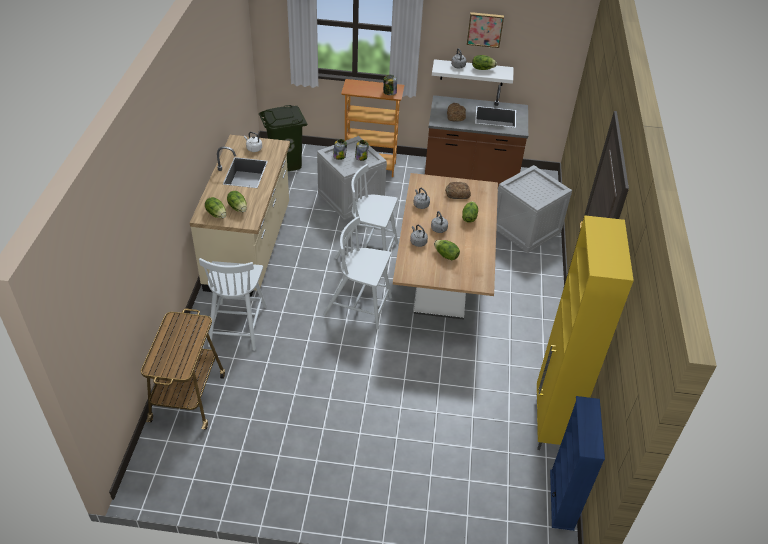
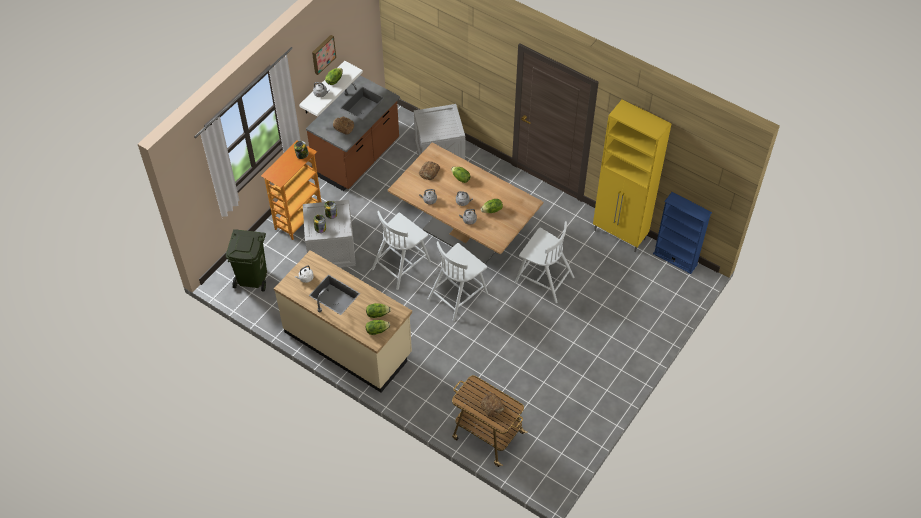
camera: 60 degrees left, 10 degrees up
white chair [199,258,267,351] -> white chair moved to [515,221,575,303]
none -> bread [481,393,505,417]

